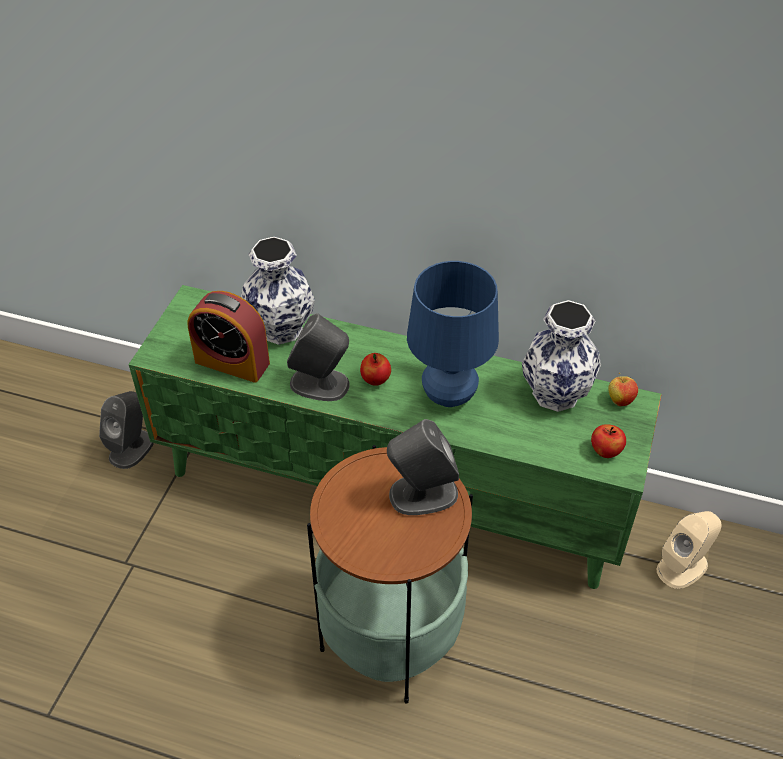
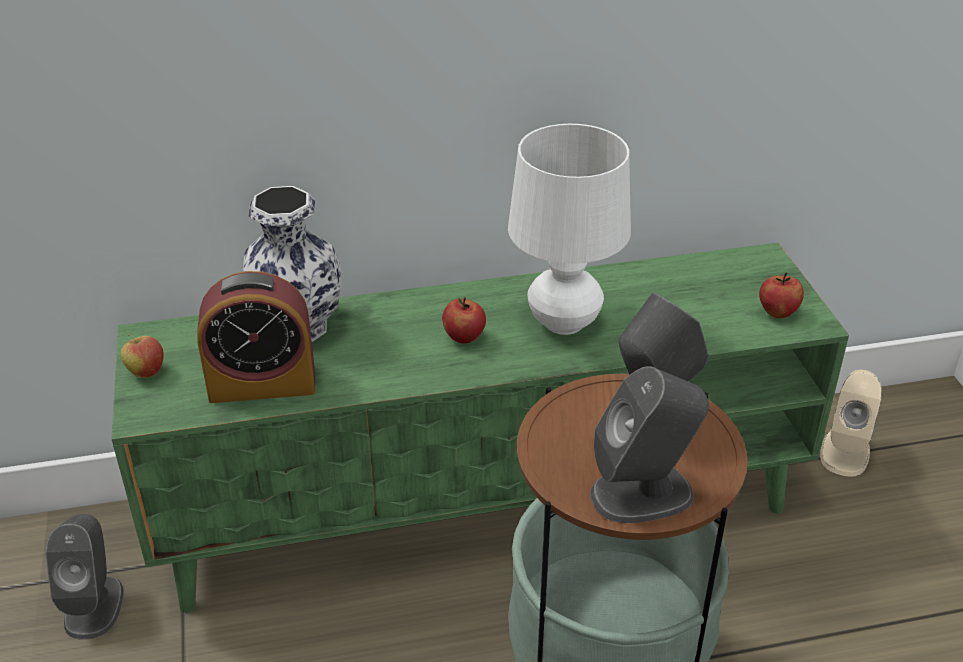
camera: 30 degrees left, 10 degrees down
grey speaker [287,313,350,401] -> grey speaker moved to [590,366,709,523]
blue table lamp [407,261,499,407] -> white table lamp [508,124,631,335]
vase [522,300,601,412] -> none
apple [608,373,638,407] -> apple moved to [121,334,164,379]

